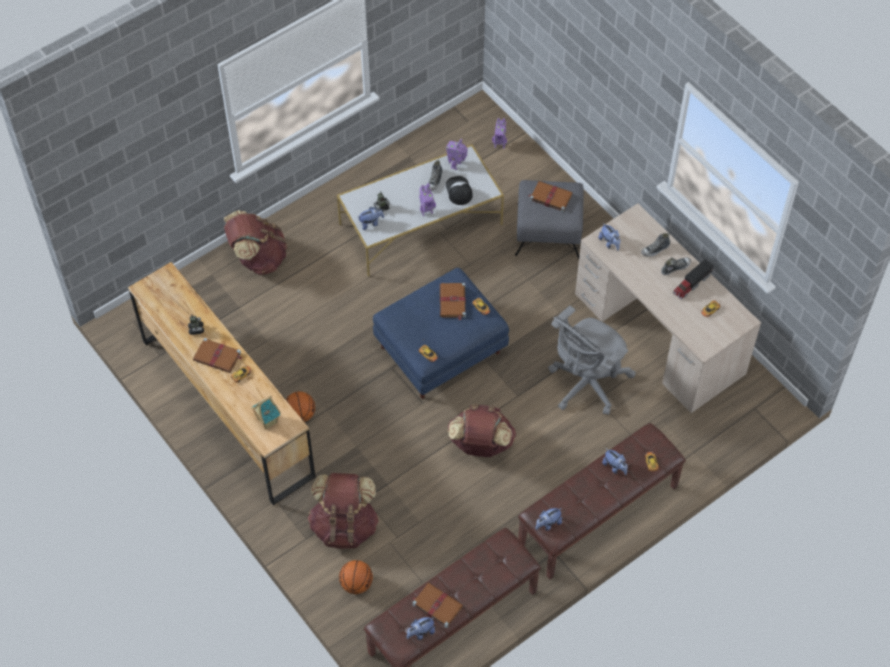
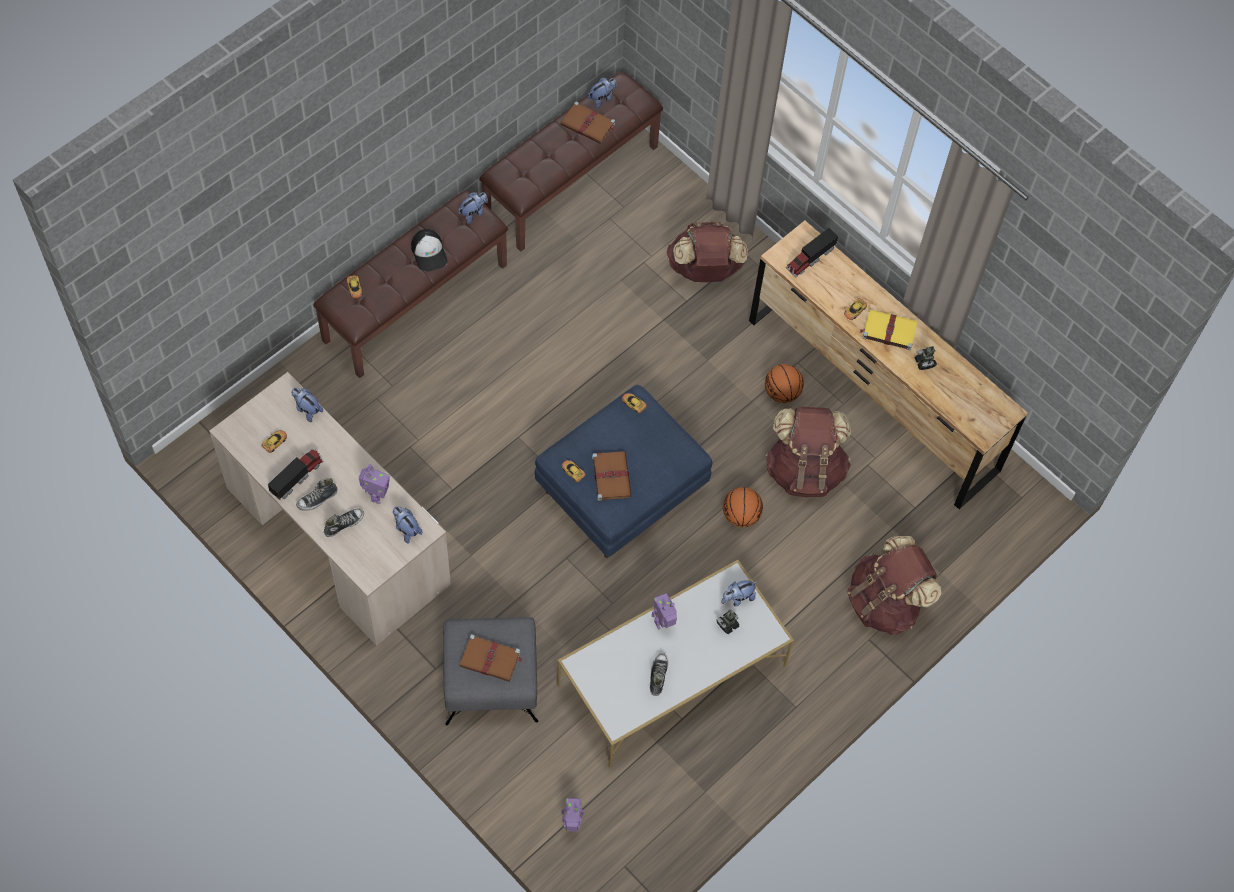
camera: 170 degrees right, 5 degrees up
brown book [193,338,243,373] -> yellow book [860,309,918,350]
toy house [251,396,281,429] -> toy truck [786,228,838,277]
basketball [339,560,373,594] -> basketball moved to [723,487,763,527]
toy robot [446,139,468,170] -> toy robot moved to [359,464,390,504]
cap [446,176,473,205] -> cap moved to [411,229,448,272]
brown backpack [447,404,516,457] -> brown backpack moved to [766,407,851,497]
grey office chair [548,306,636,415] -> none
plush toy [602,449,628,475] -> plush toy moved to [292,388,323,422]

